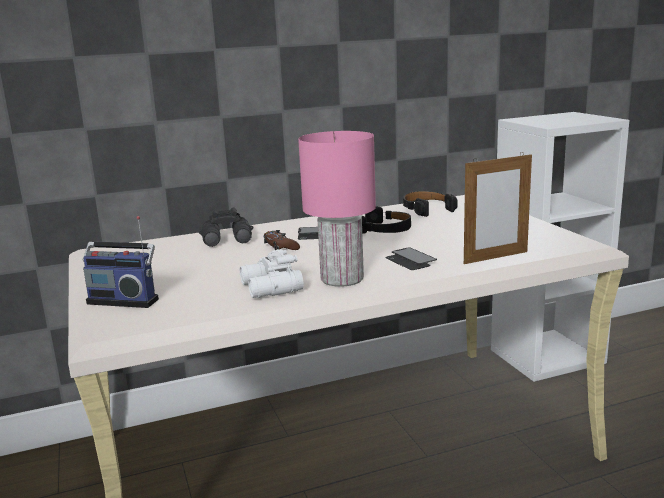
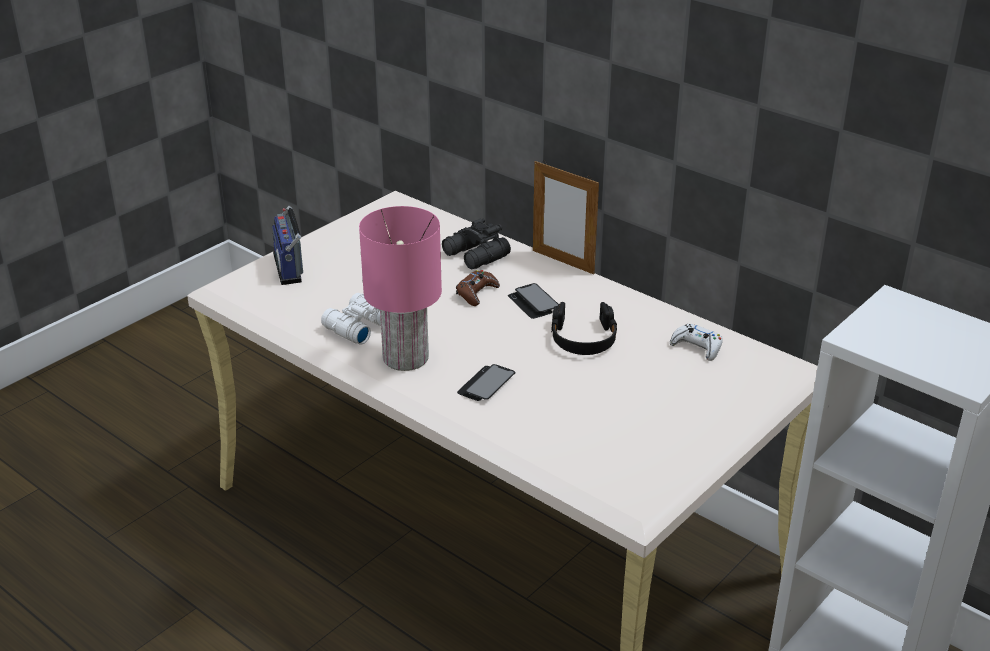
camera: 60 degrees right, 15 degrees up
black headphones [403,191,458,217] -> white game controller [670,324,723,361]
picture frame [464,153,532,264] -> picture frame moved to [533,161,599,274]

